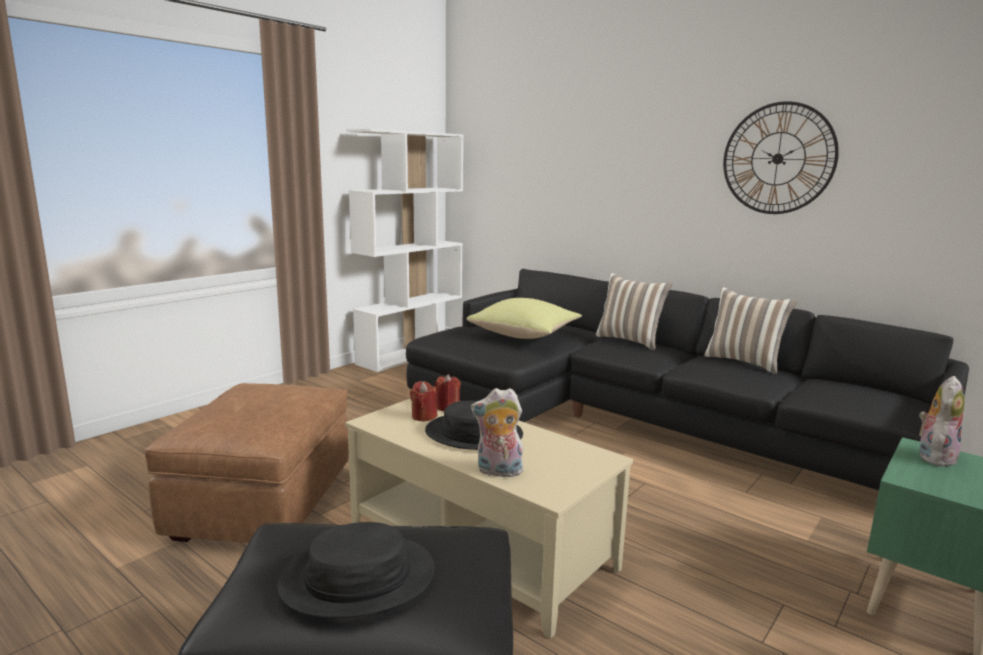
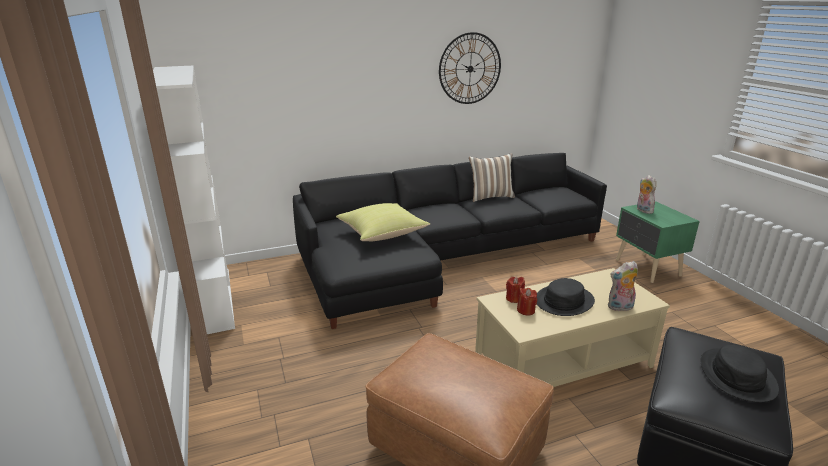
camera: 60 degrees left, 10 degrees up
plush toy [471,388,523,477] -> plush toy turned 45 degrees clockwise [608,261,638,311]
pillow [595,273,673,350] -> none

